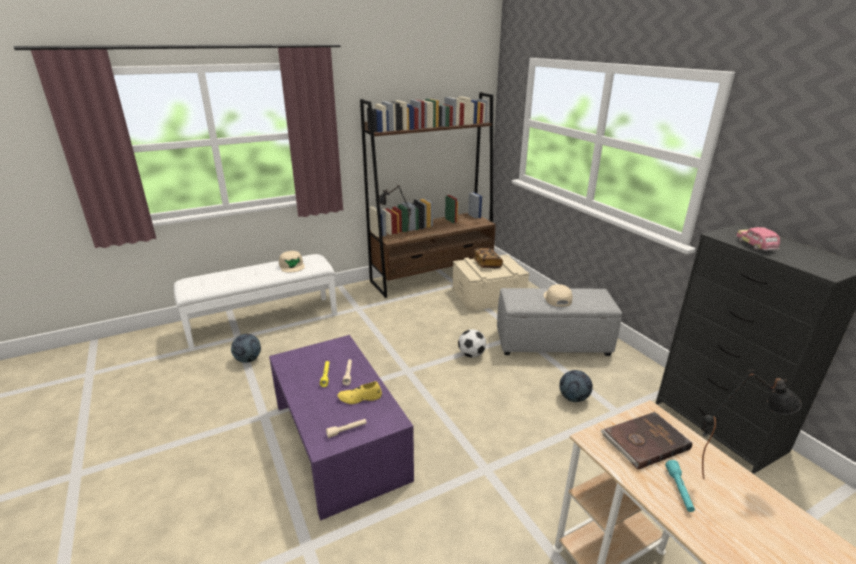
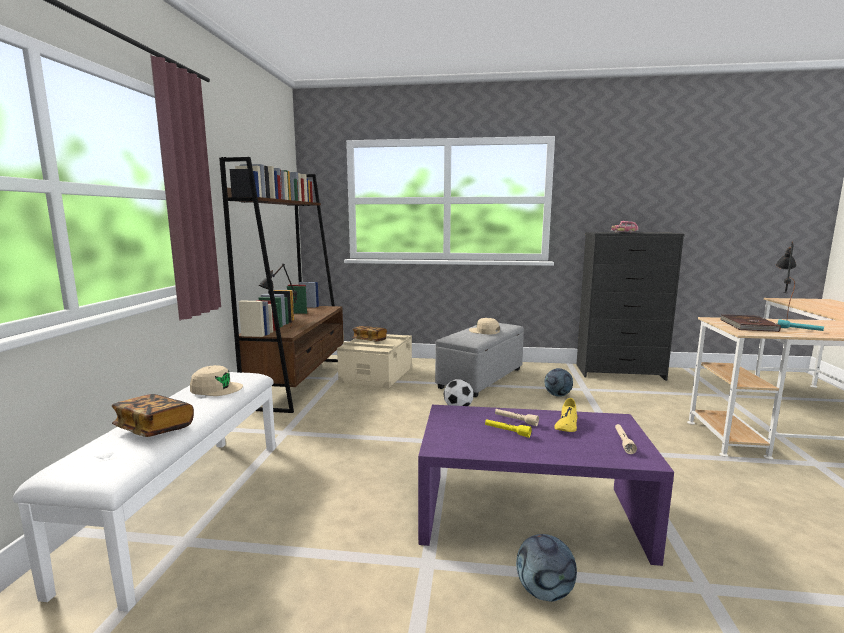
camera: 55 degrees left, 15 degrees down
football [231,334,261,363] -> football moved to [516,534,577,602]
none -> book [112,394,194,437]

